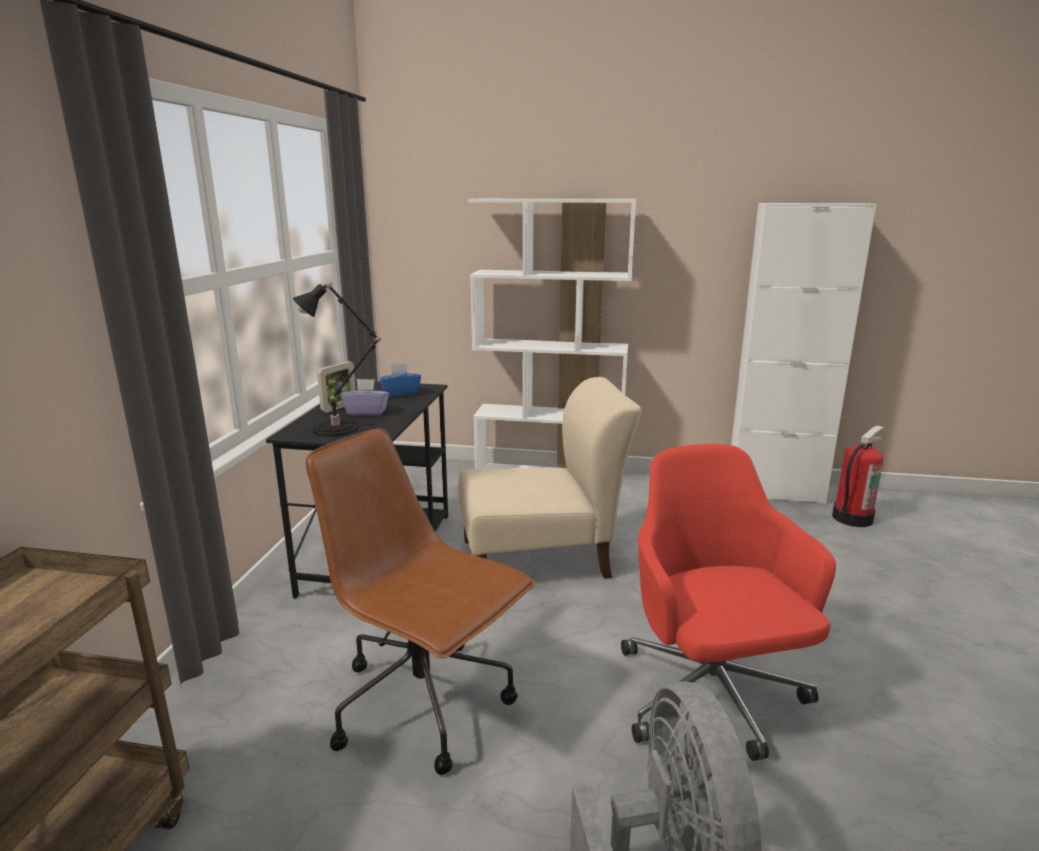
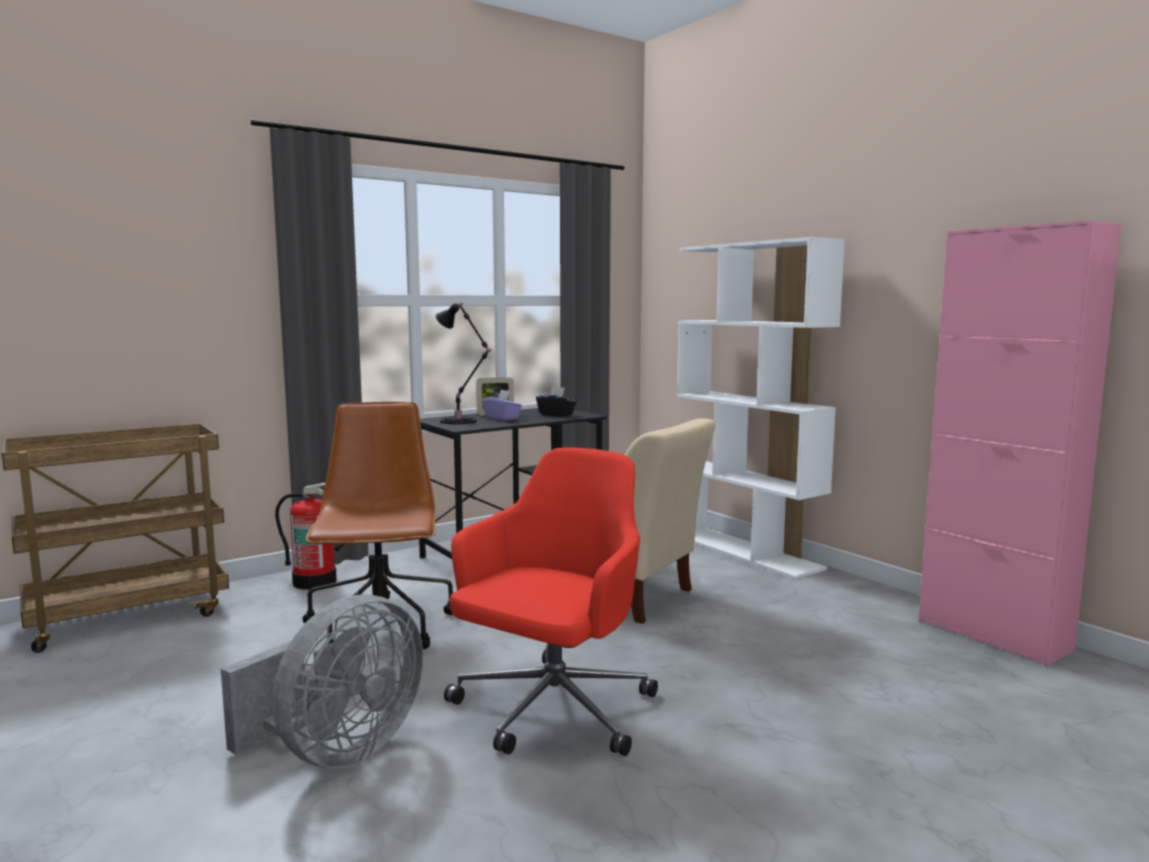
camera: 45 degrees right, 10 degrees down
blue tissue box [379,363,421,397] -> black tissue box [536,387,576,417]
white cabinet [731,203,876,504] -> pink cabinet [919,220,1121,667]
fire extinguisher [832,425,884,527] -> fire extinguisher moved to [275,483,337,590]

